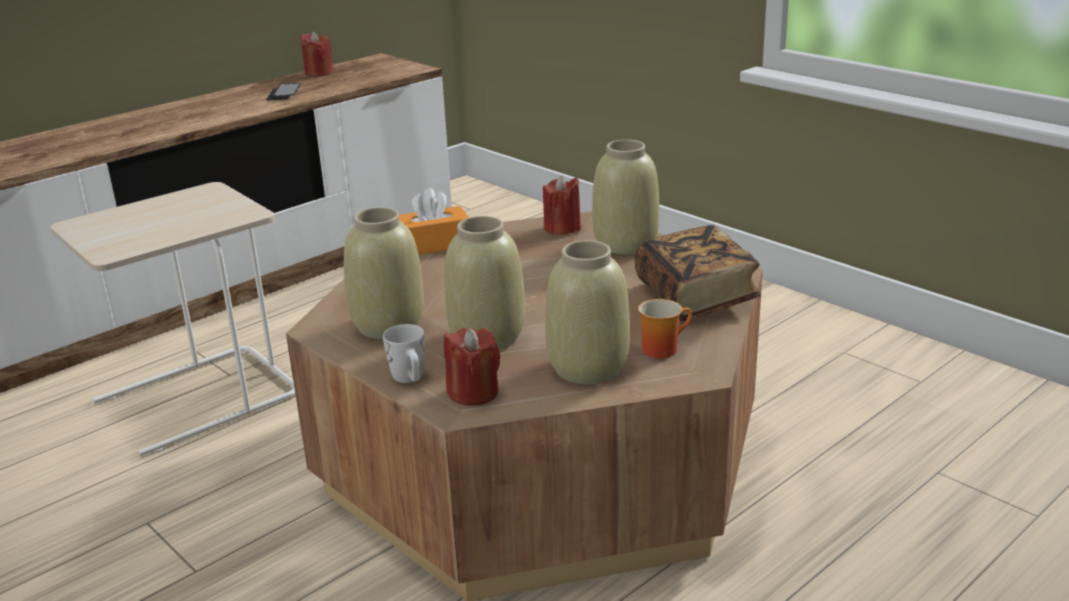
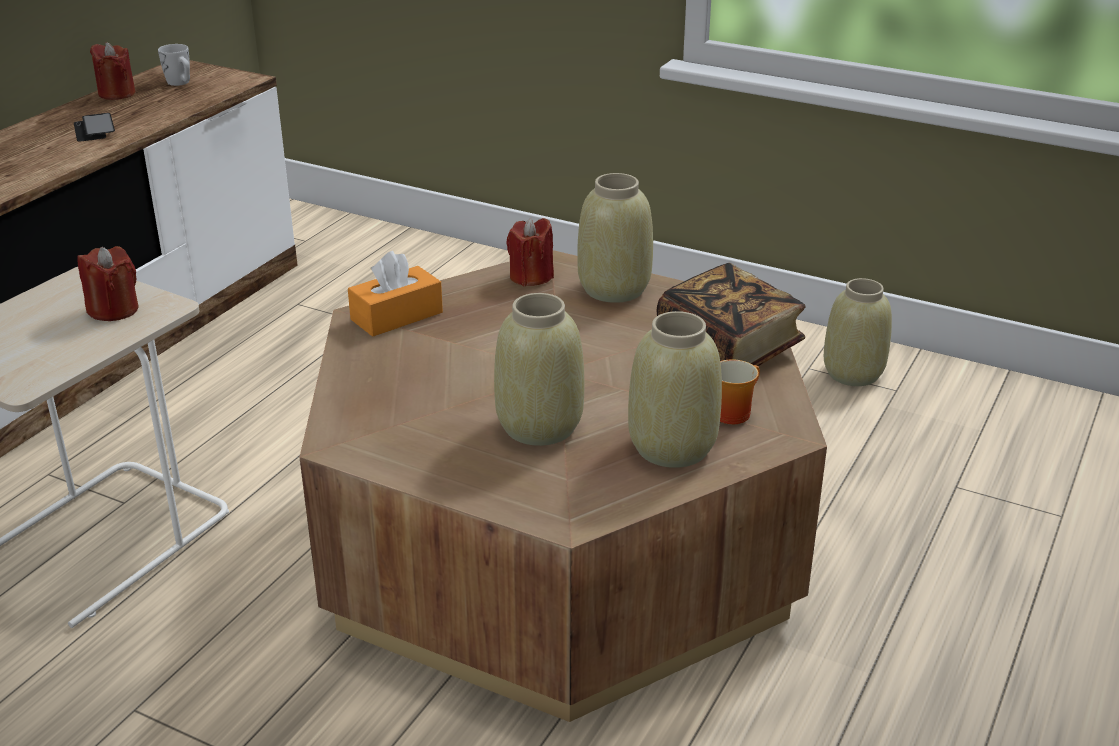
camera: 20 degrees left, 5 degrees up
beige vase [344,207,424,339] -> beige vase moved to [824,278,892,386]
white mug [383,324,425,383] -> white mug moved to [158,44,190,86]
red candle [444,328,500,406] -> red candle moved to [77,246,139,321]

